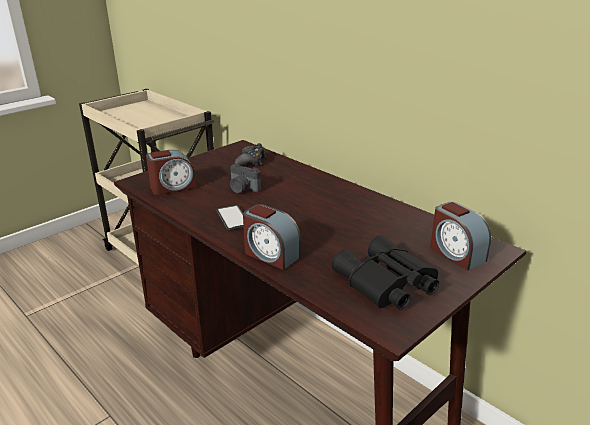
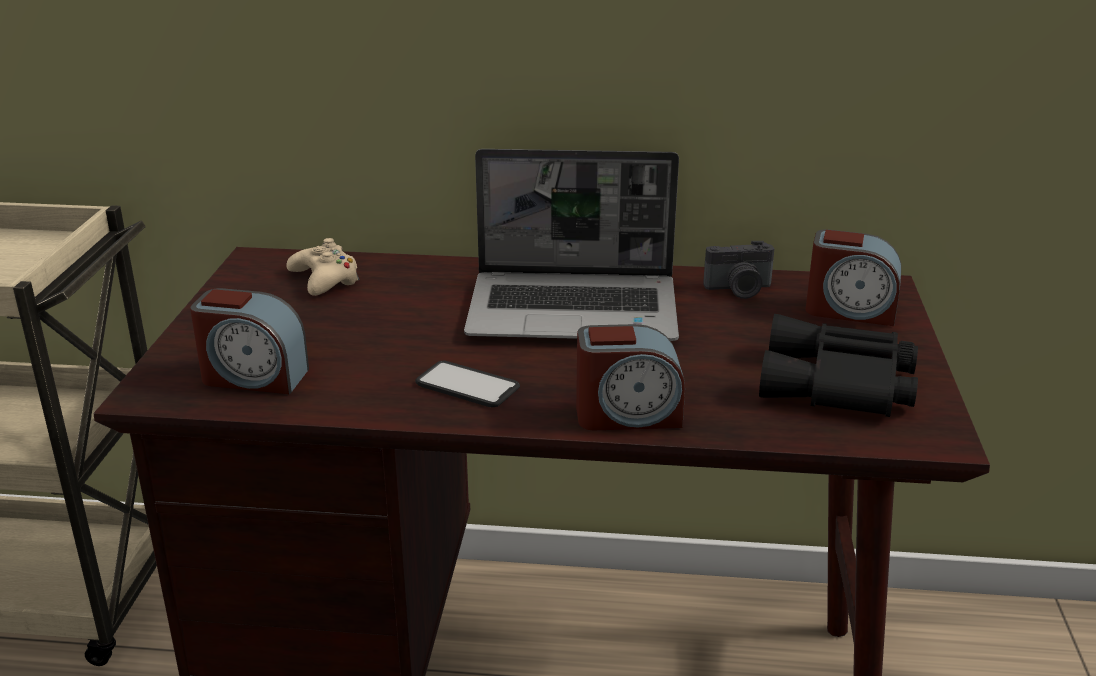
camera: 40 degrees left, 0 degrees up
alarm clock [146,150,196,195] -> alarm clock turned 75 degrees clockwise [190,288,309,394]
camera [230,164,261,193] -> camera moved to [703,241,774,299]
black game controller [235,143,266,166] -> beige game controller [286,238,360,296]
none -> laptop [464,149,679,341]

